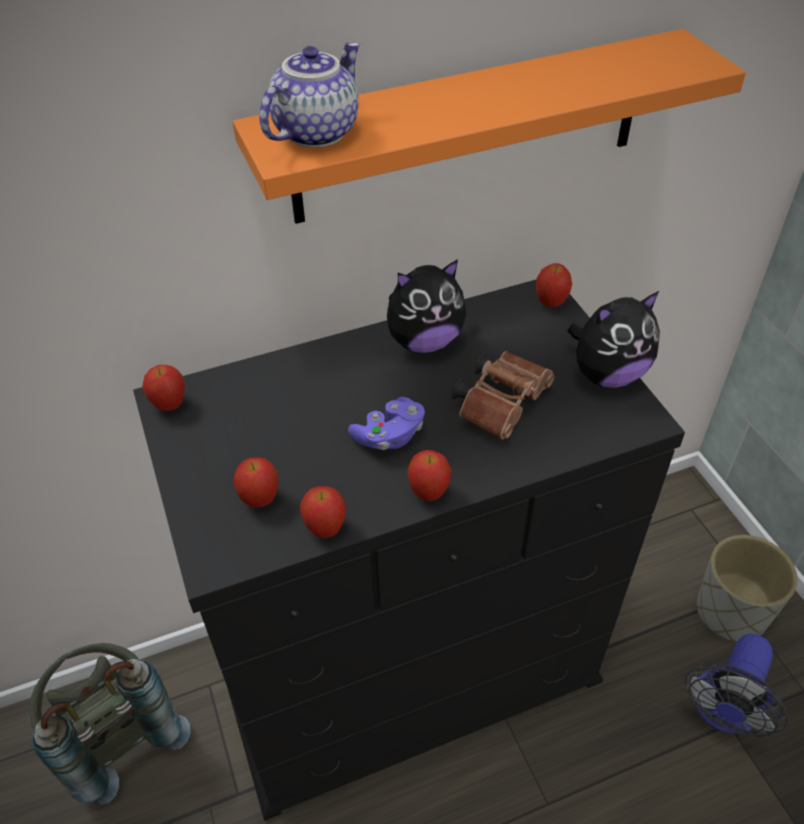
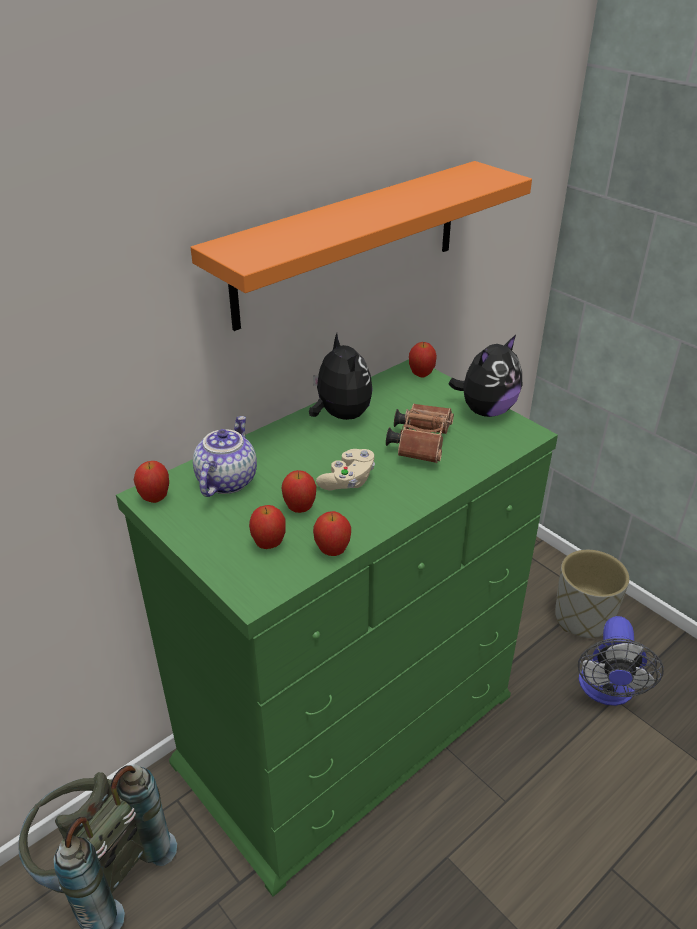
camera: 20 degrees left, 10 degrees down
black dresser [133,280,685,821] -> green dresser [116,359,558,897]
teapot [259,42,360,147] -> teapot moved to [193,416,257,497]
purple game controller [348,397,425,450] -> beige game controller [316,449,375,490]
plush toy [387,259,466,353] -> plush toy turned 75 degrees counterclockwise [309,333,372,420]
apple [408,450,451,501] -> apple moved to [281,470,316,513]

